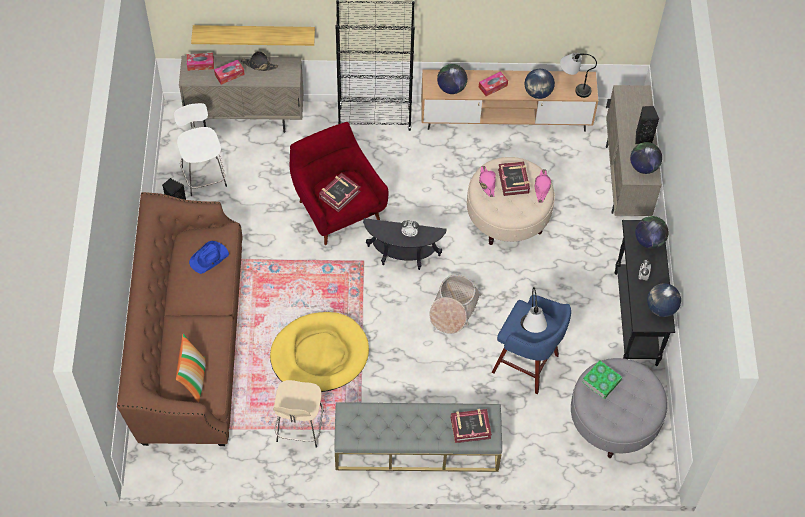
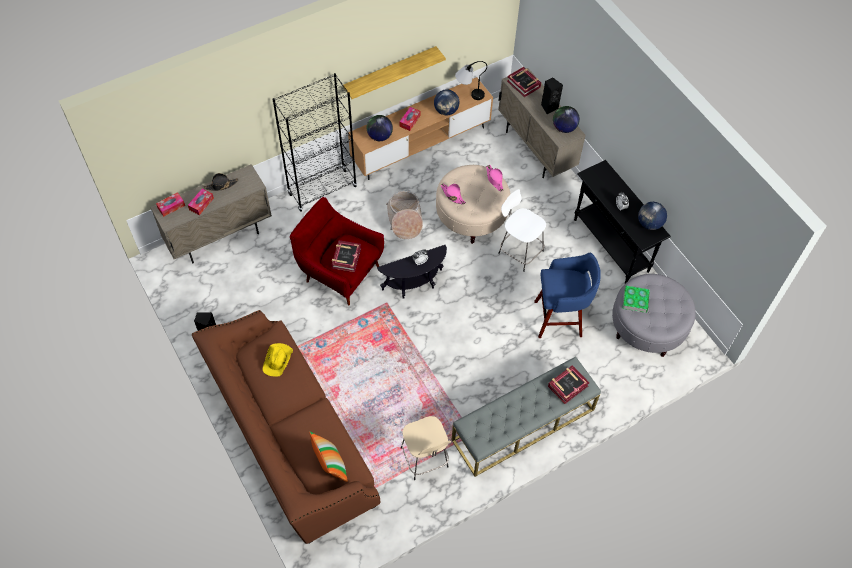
camera: 30 degrees left, 0 degrees up
white stool [174,103,227,196] -> white stool moved to [498,189,546,272]
blue hat [189,241,229,274] -> yellow hat [262,343,293,377]
shelf [191,25,315,46] -> shelf moved to [343,46,446,99]
yellow dog bed [270,312,369,392] -> none
basket [430,275,482,334] -> basket moved to [386,191,423,239]
book [498,162,530,196] -> book moved to [507,67,541,97]
table lamp [521,287,547,333] -> none
globe [635,216,669,249] -> none

